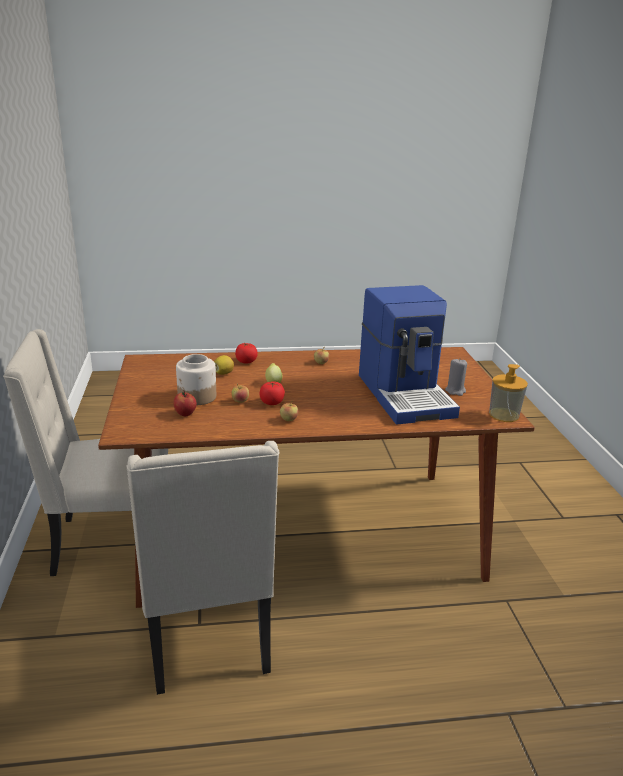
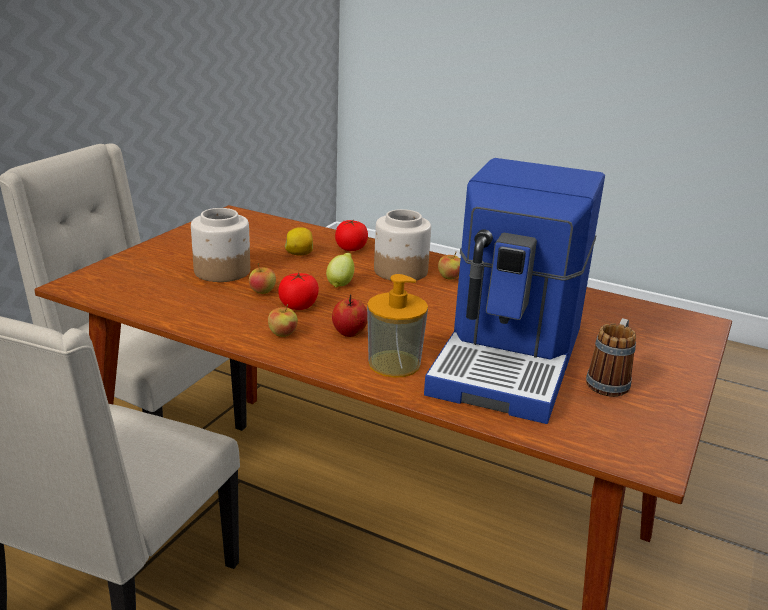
camera: 35 degrees right, 0 degrees up
apple [173,390,197,416] -> apple moved to [332,294,368,337]
grey candle [445,359,467,396] -> mug [586,318,636,397]
soap dispenser [489,364,528,422] -> soap dispenser moved to [367,274,428,378]
none -> jar [374,209,431,280]

